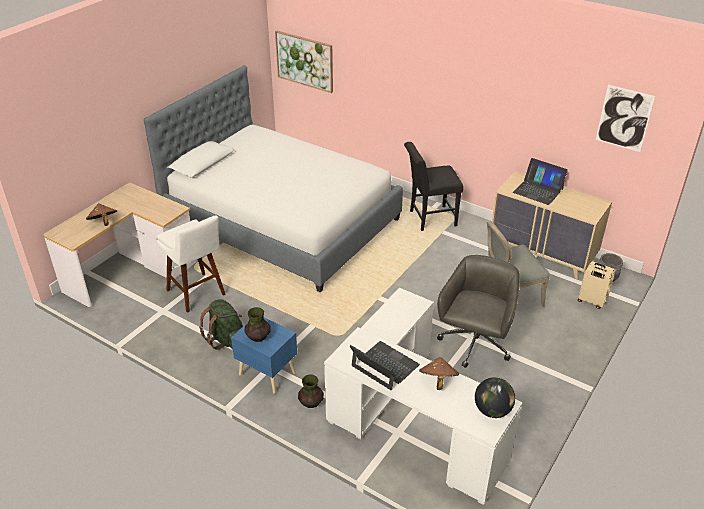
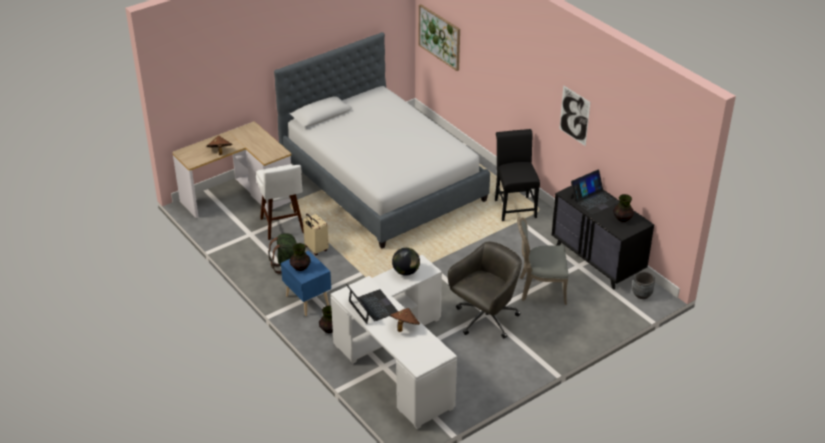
camera: 20 degrees right, 0 degrees up
black chair [404,142,463,231] -> black chair turned 75 degrees clockwise [495,129,540,221]
globe [475,377,515,418] -> globe moved to [392,248,420,276]
beige dresser [492,171,612,279] -> black dresser [552,186,654,289]
laptop [513,158,568,205] -> laptop turned 90 degrees counterclockwise [571,170,619,215]
beige suitcase [578,261,615,309] -> beige suitcase moved to [303,214,329,255]
picture [596,85,655,152] -> picture moved to [559,85,590,146]
none -> vase [613,194,634,222]

